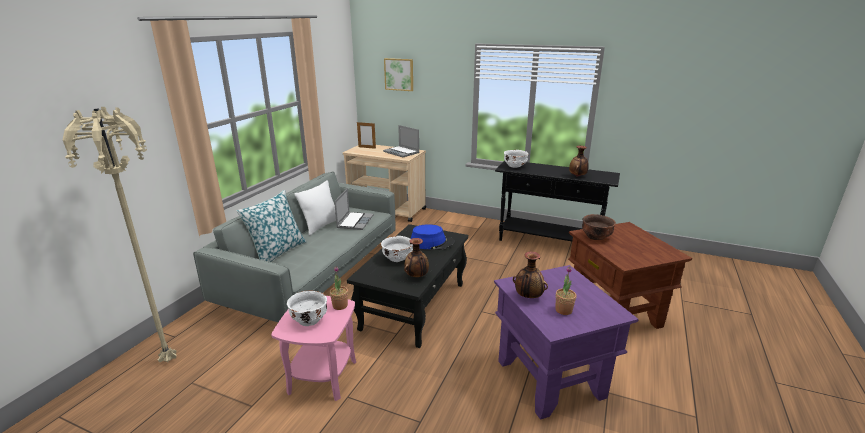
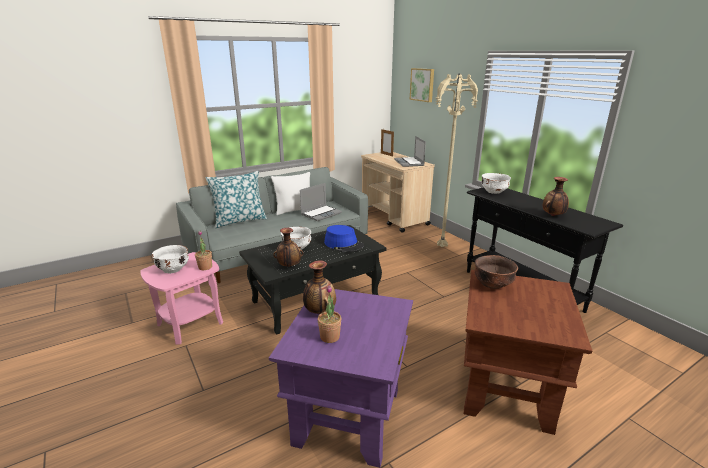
camera: 35 degrees right, 0 degrees up
beige floor lamp [63,107,177,362] -> beige floor lamp moved to [436,73,478,247]

